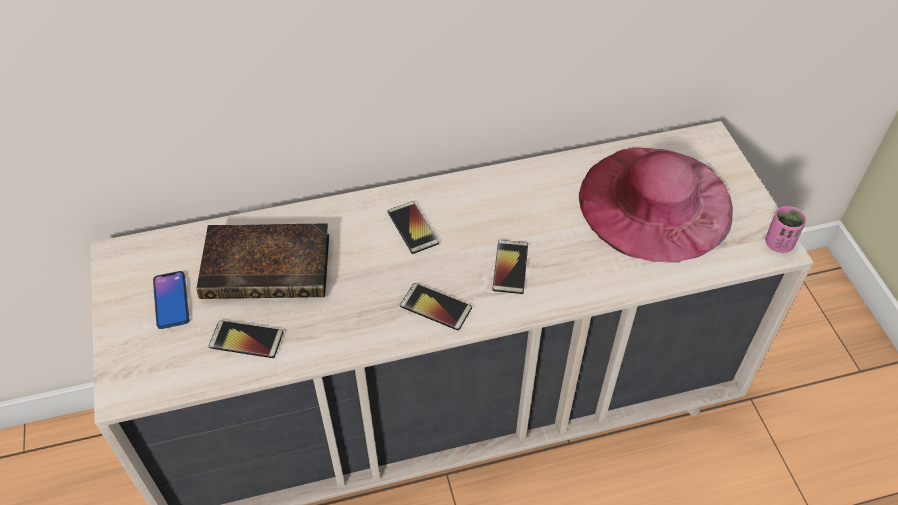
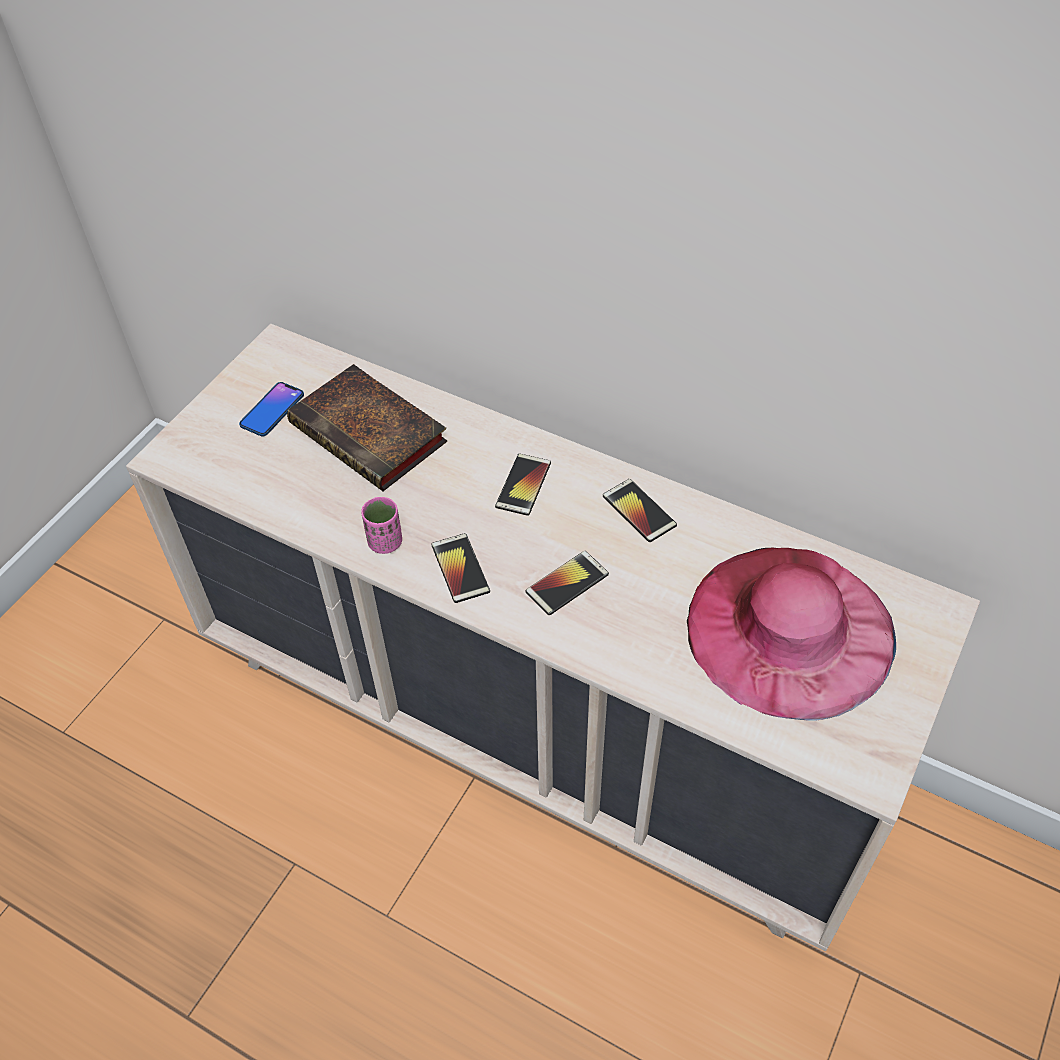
camera: 45 degrees right, 0 degrees up
phone [209,320,283,358] -> phone moved to [603,479,677,542]
pink cup [765,206,806,253] -> pink cup moved to [361,497,402,554]

